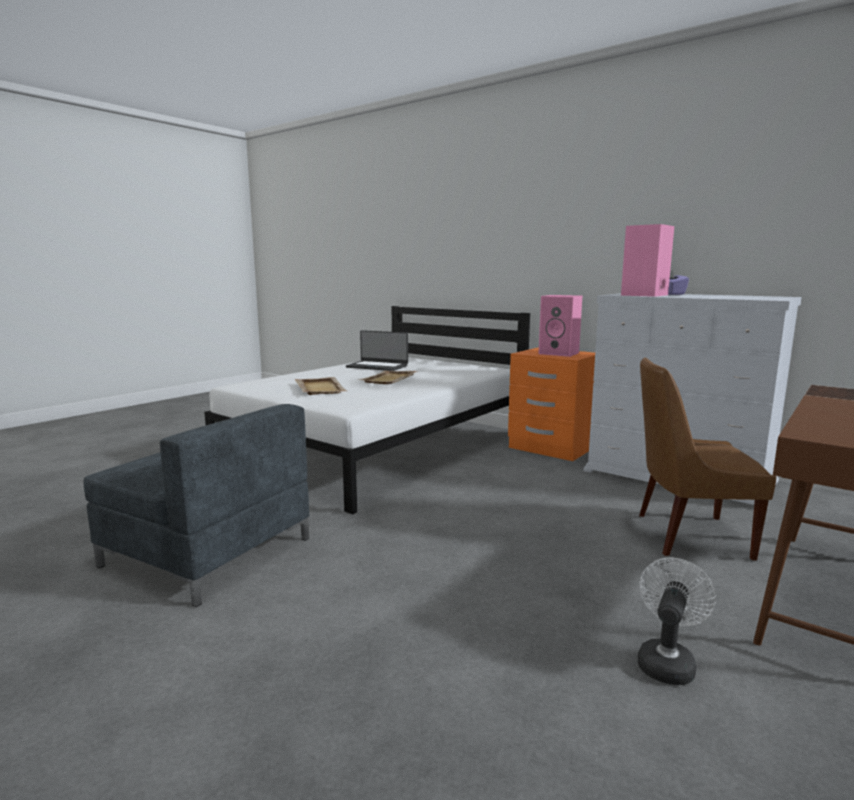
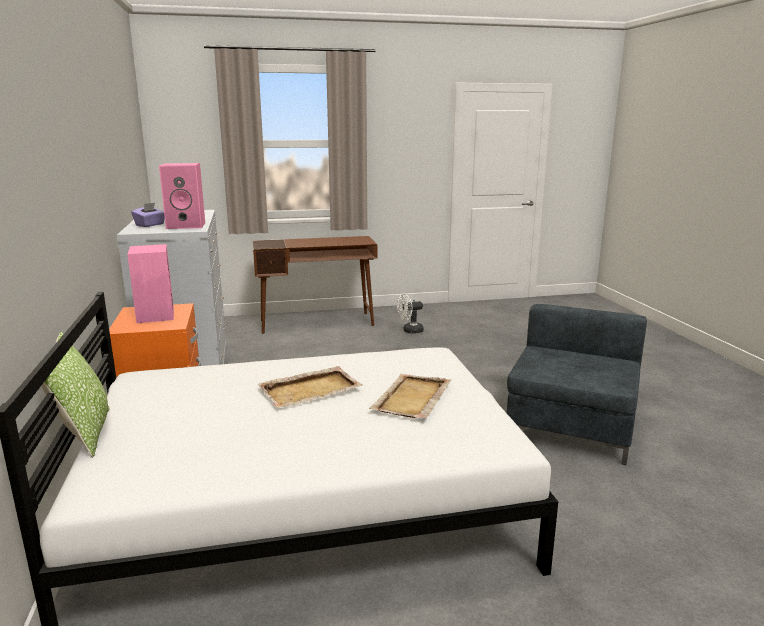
camera: 140 degrees left, 5 degrees up
grey armchair [84,404,309,607] -> grey armchair turned 45 degrees clockwise [507,304,647,465]
laptop [346,330,408,371] -> none
brown chair [639,357,777,561] -> none
none -> pillow [41,332,110,458]

